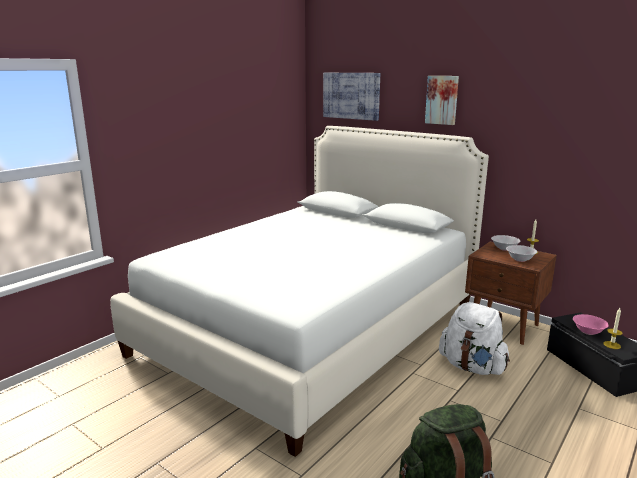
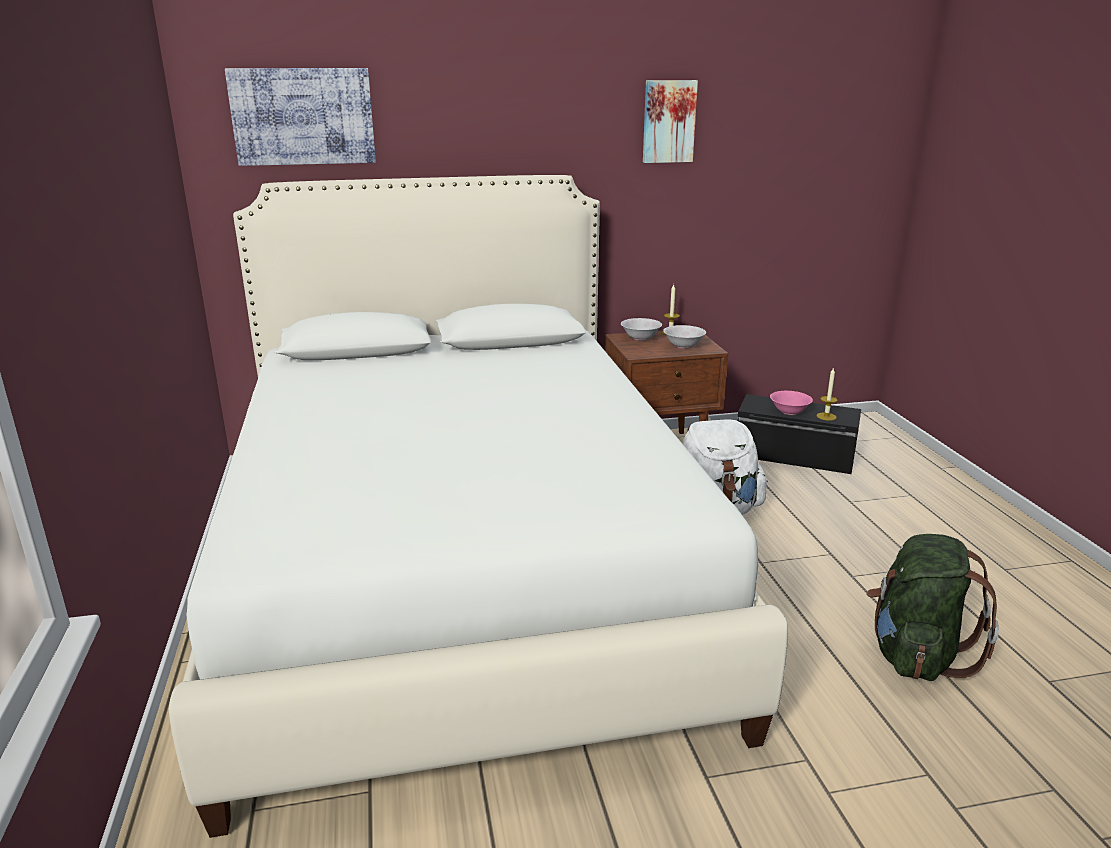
camera: 50 degrees left, 5 degrees up
picture [425,76,459,125] -> picture moved to [643,80,698,163]

